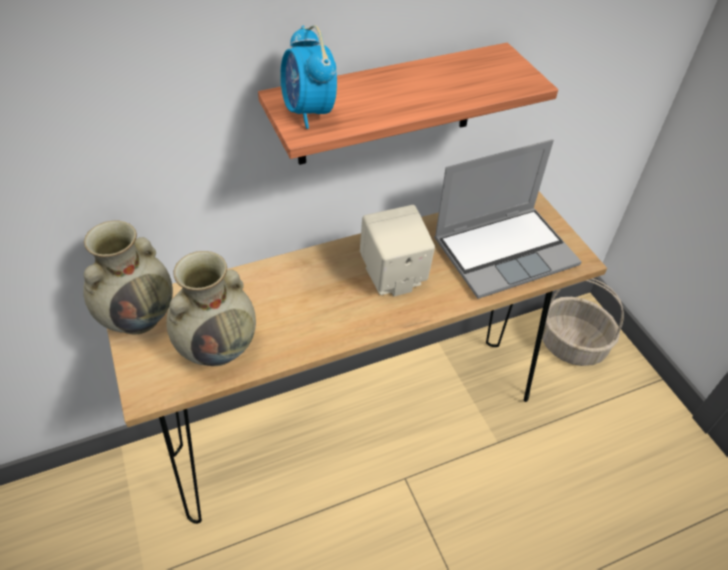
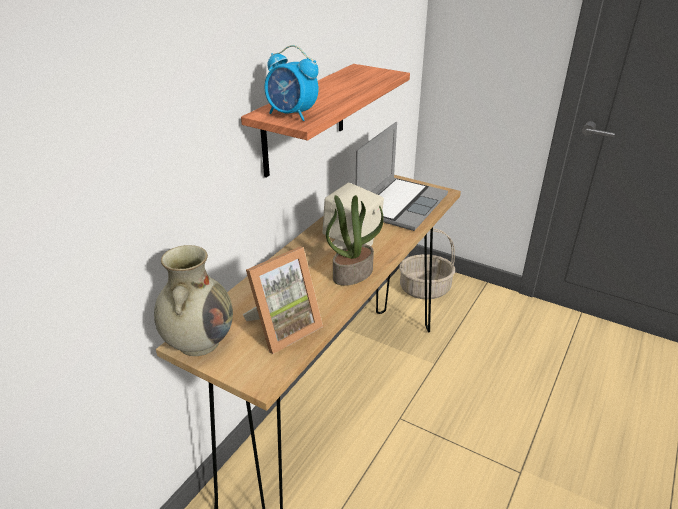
camera: 35 degrees left, 15 degrees down
beige vase [166,251,256,366] -> picture frame [242,246,323,354]
none -> potted plant [326,195,384,286]

